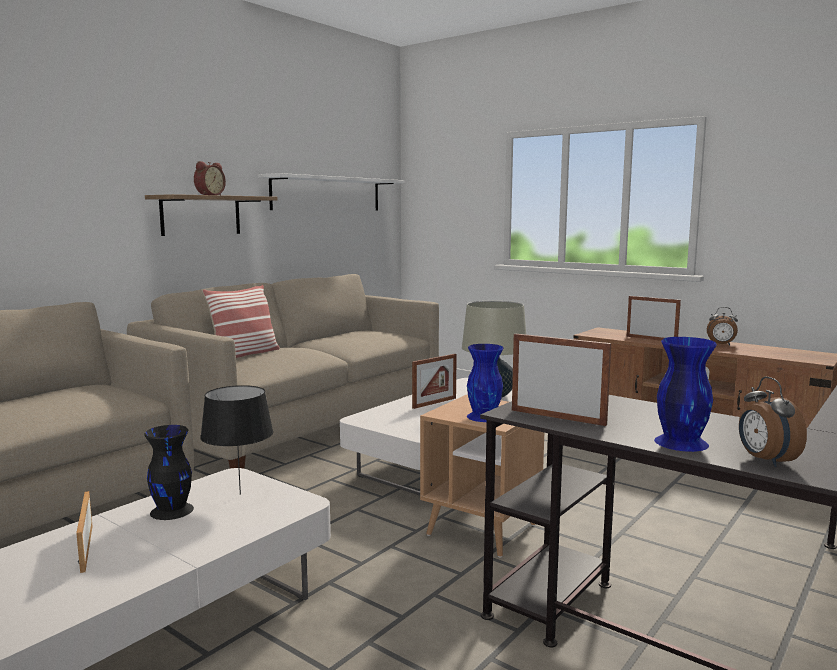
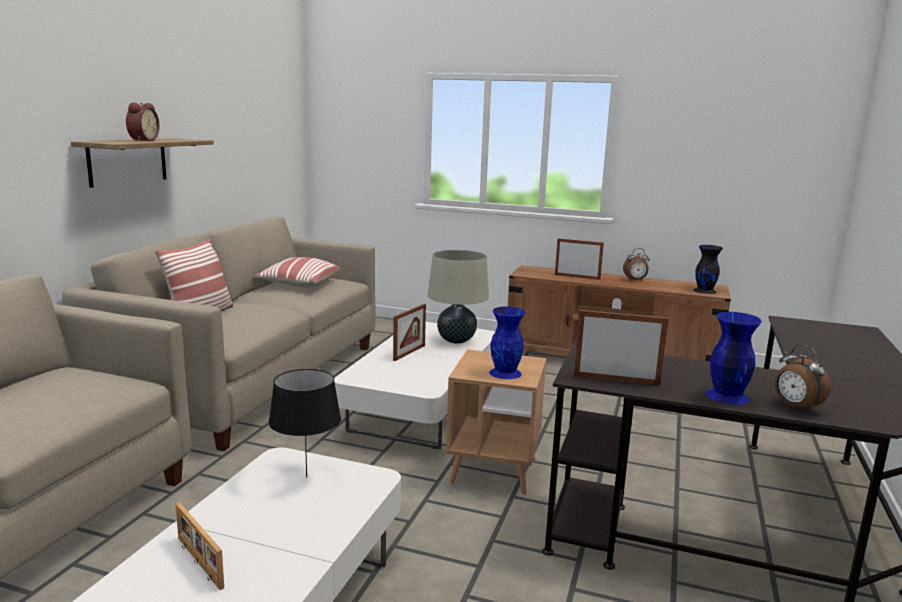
camera: 20 degrees left, 5 degrees up
black vase [144,425,194,520] -> black vase moved to [693,245,723,294]
white shelf [258,173,405,210] -> none
none -> pillow [254,257,340,287]

